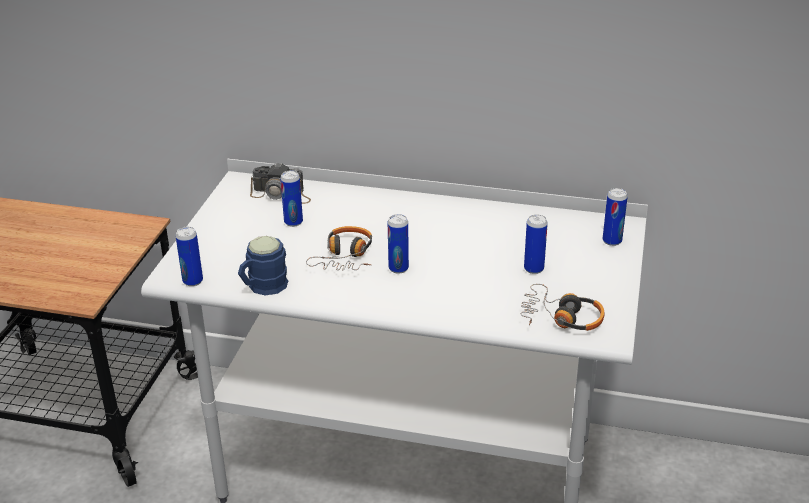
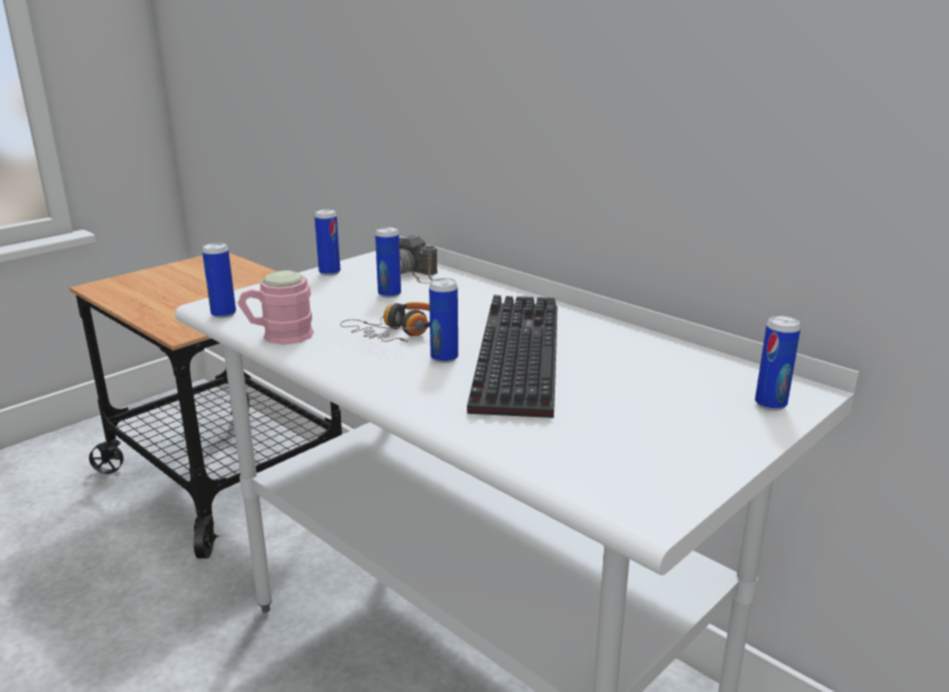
camera: 30 degrees right, 10 degrees down
blue mug [238,236,288,295] -> pink mug [238,270,314,345]
headphones [521,284,605,331] -> none
can [524,215,548,274] -> can moved to [314,209,340,276]
none -> keyboard [467,295,557,418]

